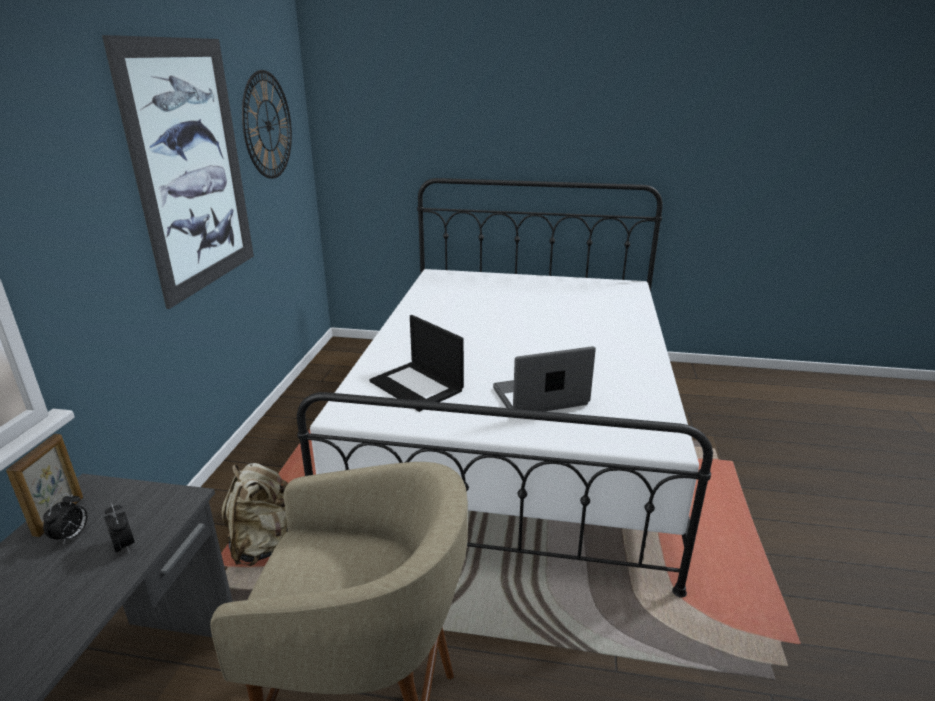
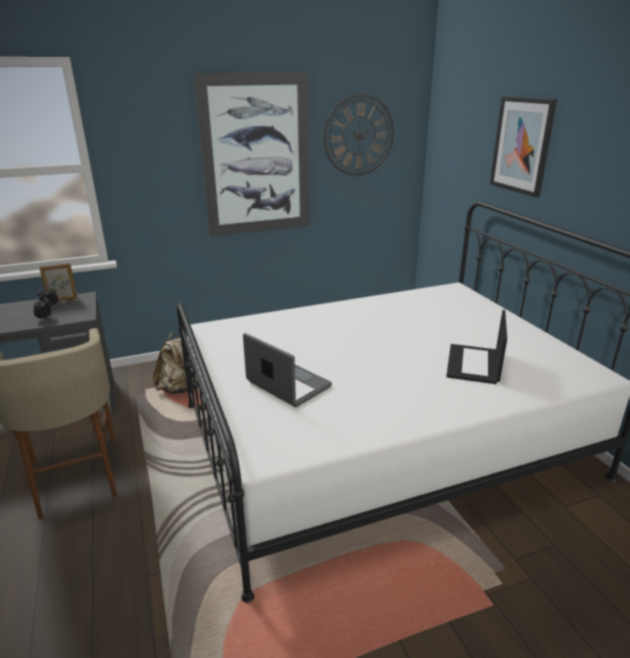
camera: 60 degrees right, 0 degrees up
laptop [369,315,464,412] -> laptop moved to [446,310,507,384]
none -> picture [490,96,557,198]

